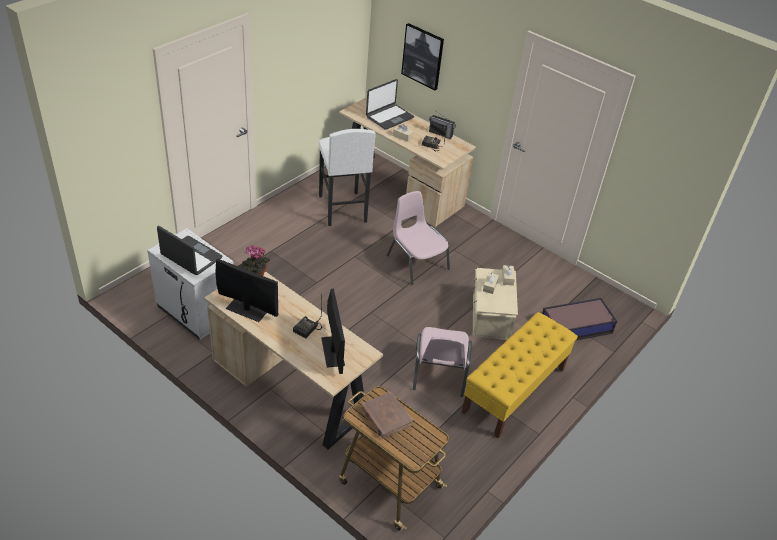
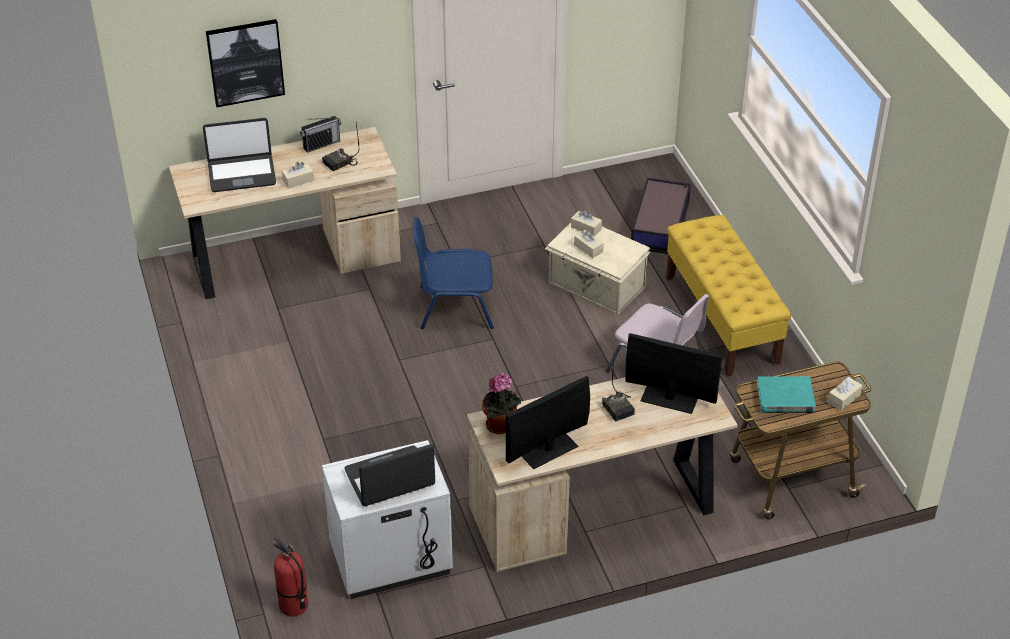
camera: 55 degrees left, 0 degrees up
white stool [319,129,376,226] -> none
brown book [361,392,413,439] -> turquoise book [757,376,816,413]
laptop [366,79,414,130] -> laptop turned 90 degrees clockwise [203,118,276,192]
pink chair [387,191,450,285] -> blue chair [413,217,494,329]
none -> fire extinguisher [273,536,308,616]
none -> beige tissue box [828,377,862,411]

